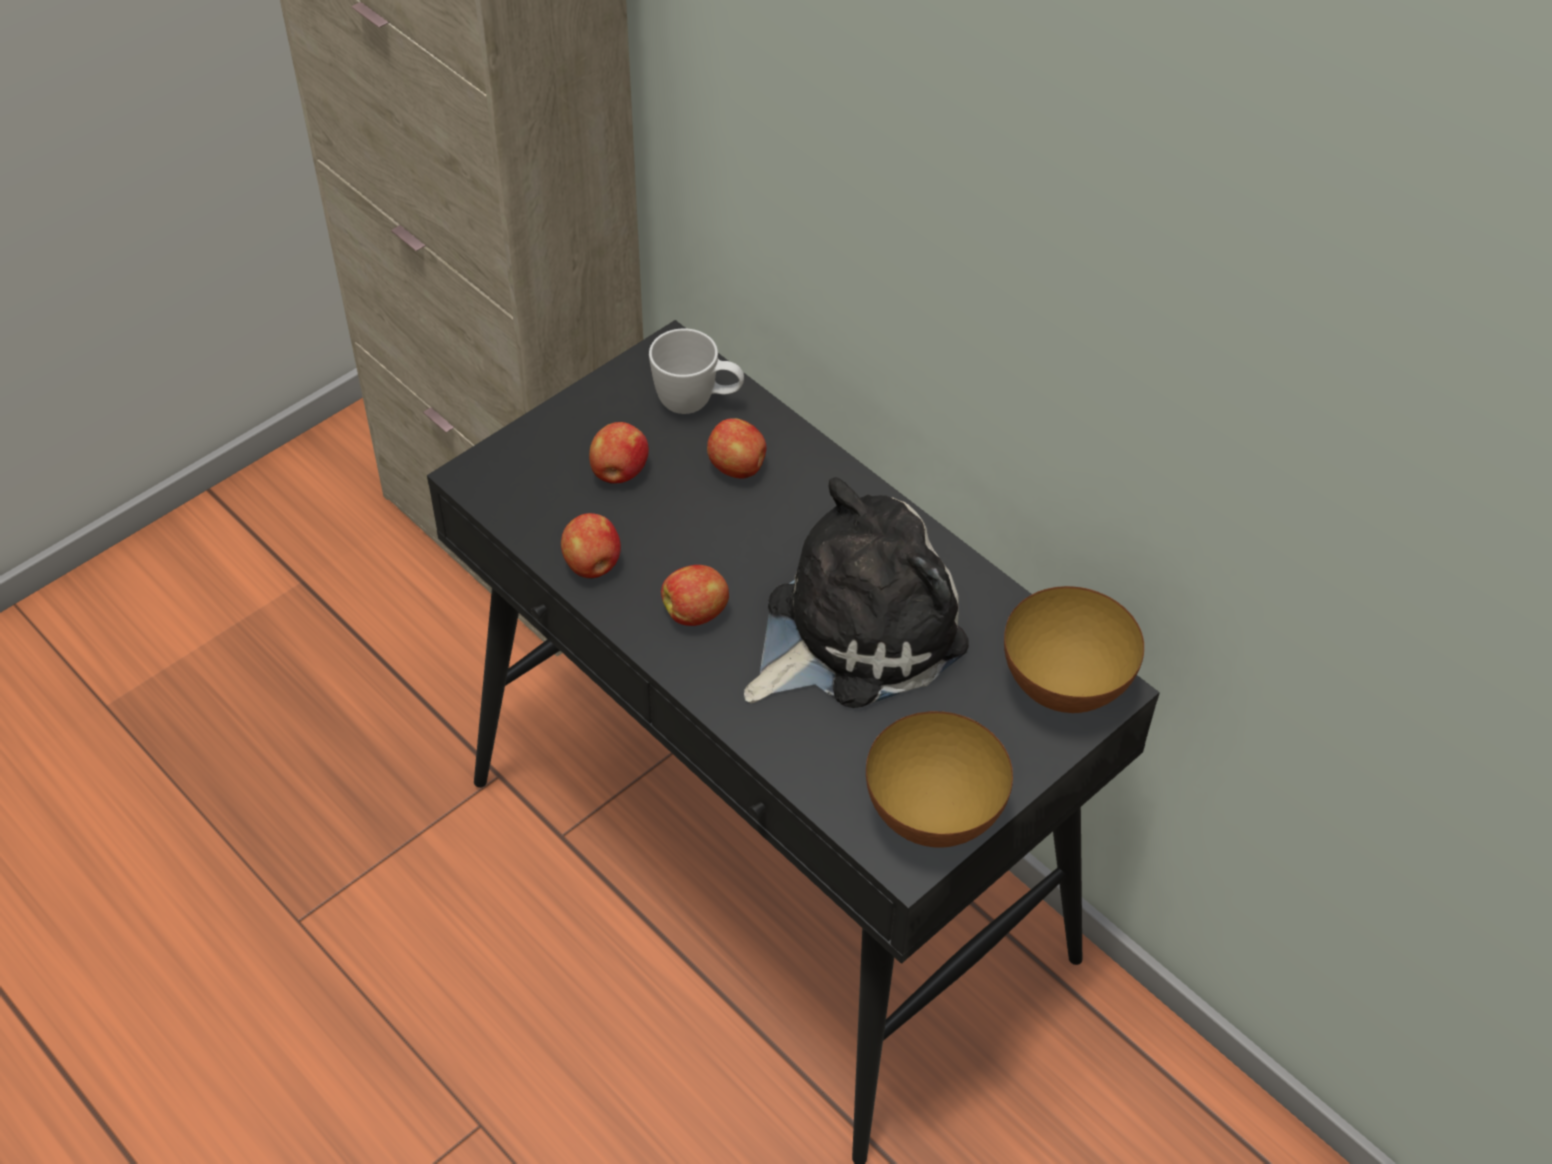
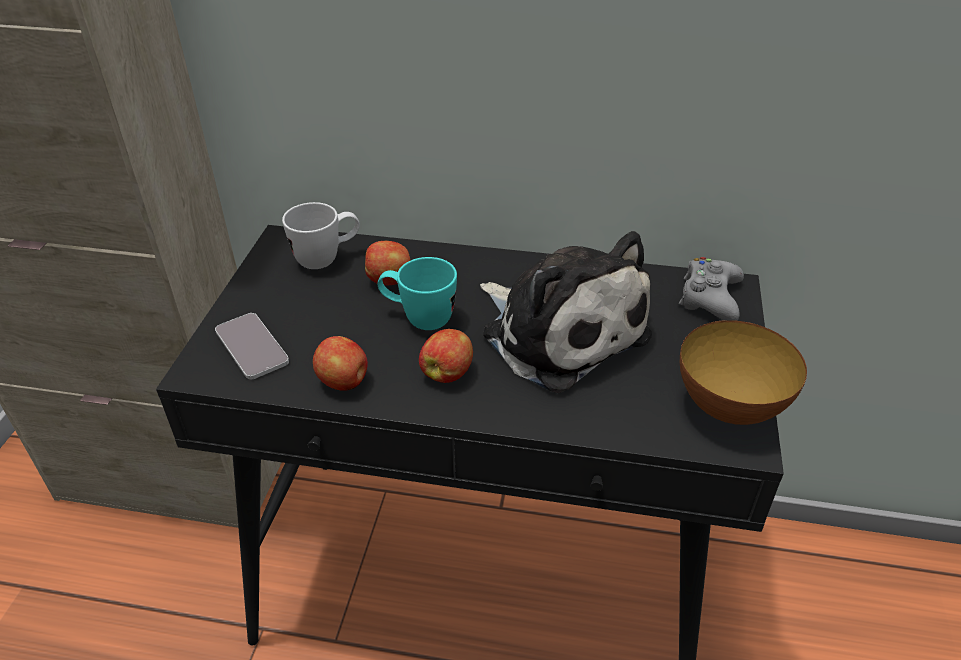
camera: 35 degrees left, 10 degrees down
apple [589,422,649,484] -> none
plush toy [744,477,969,708] -> plush toy turned 120 degrees clockwise [480,231,652,393]
bowl [1004,586,1144,713] -> grey game controller [679,257,744,321]
none -> phone [215,313,289,379]
none -> turquoise mug [377,257,457,330]

